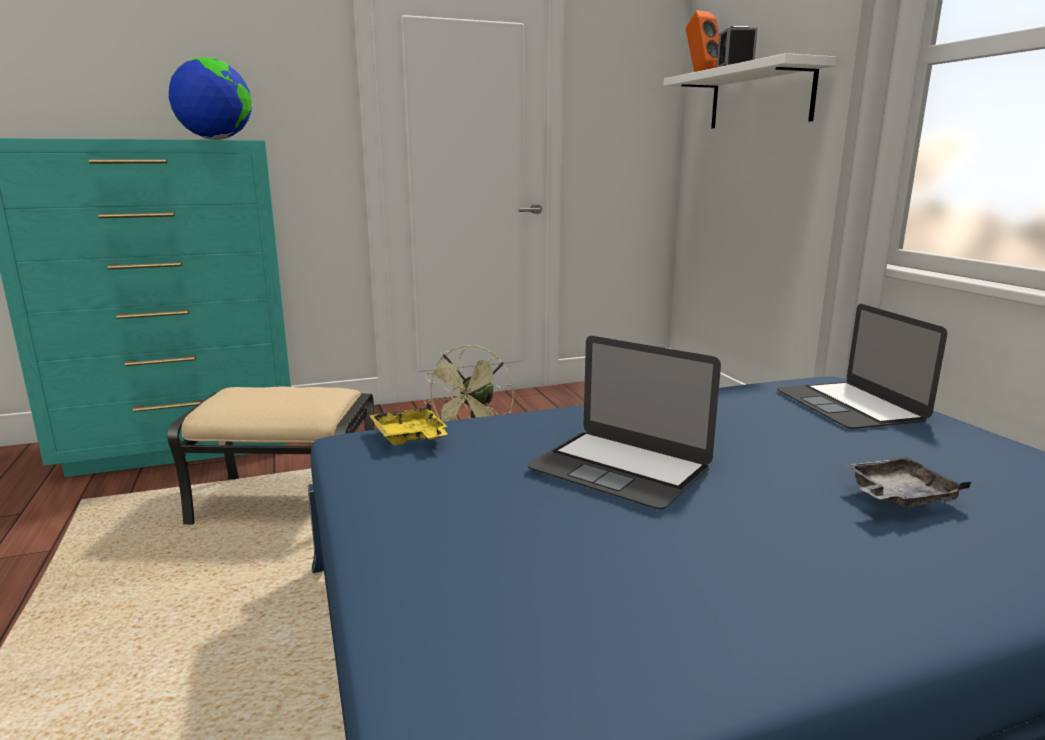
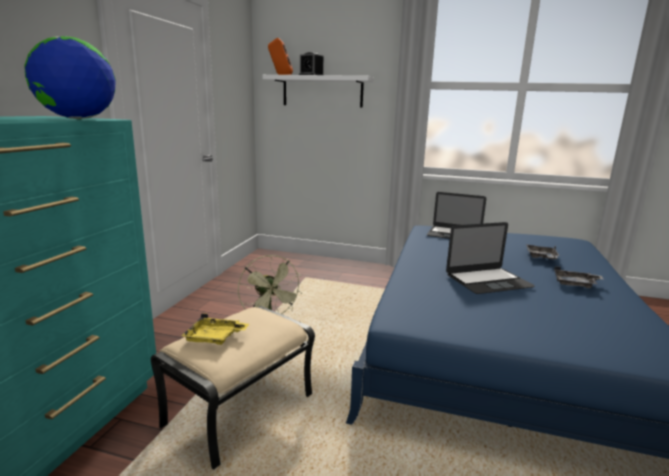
camera: 55 degrees left, 0 degrees up
yellow tray [369,402,448,445] -> yellow tray moved to [181,313,249,345]
none -> grey tray [554,266,603,289]

